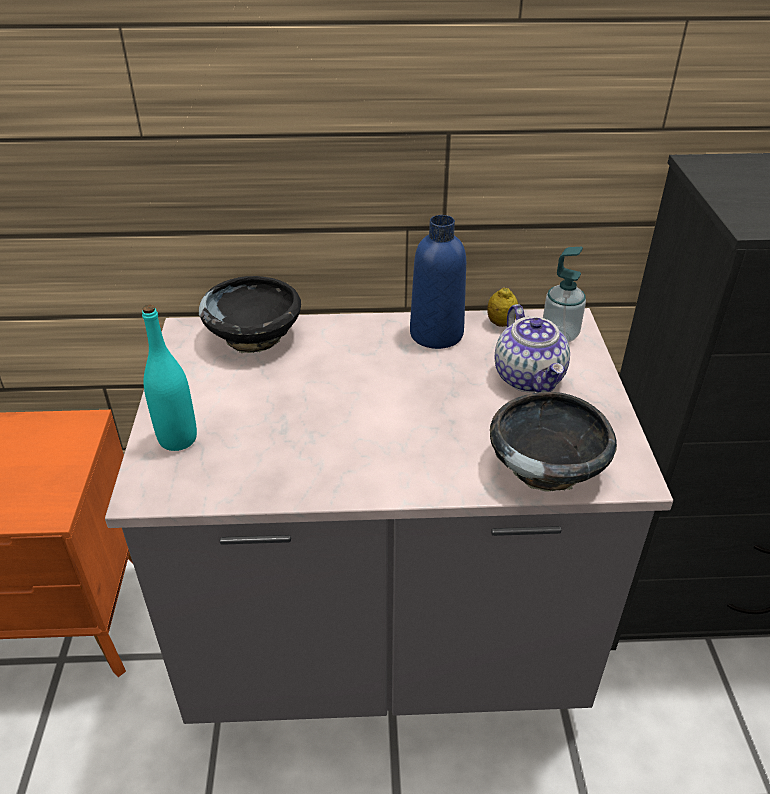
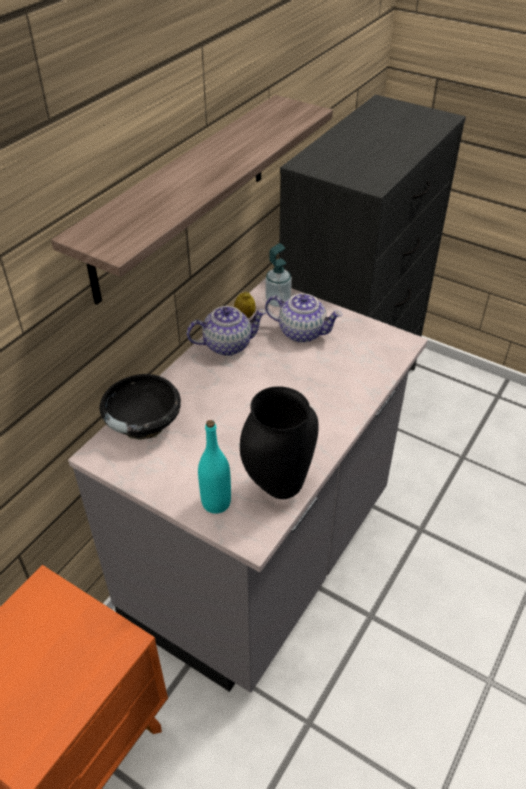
camera: 55 degrees left, 5 degrees up
blue bottle [410,215,466,349] -> teapot [187,306,267,356]
black bowl [490,392,617,492] -> none
none -> shelf [51,95,333,305]
none -> black vase [240,386,319,499]

